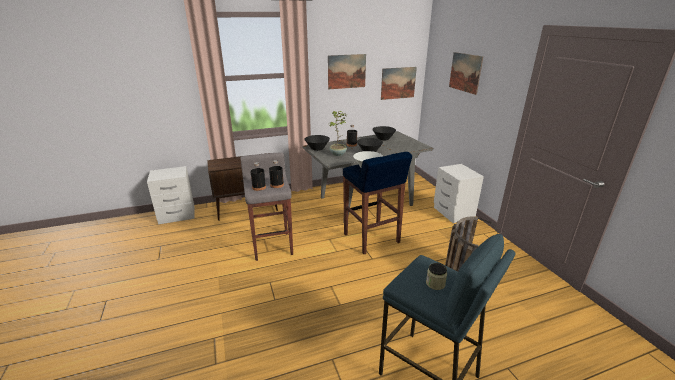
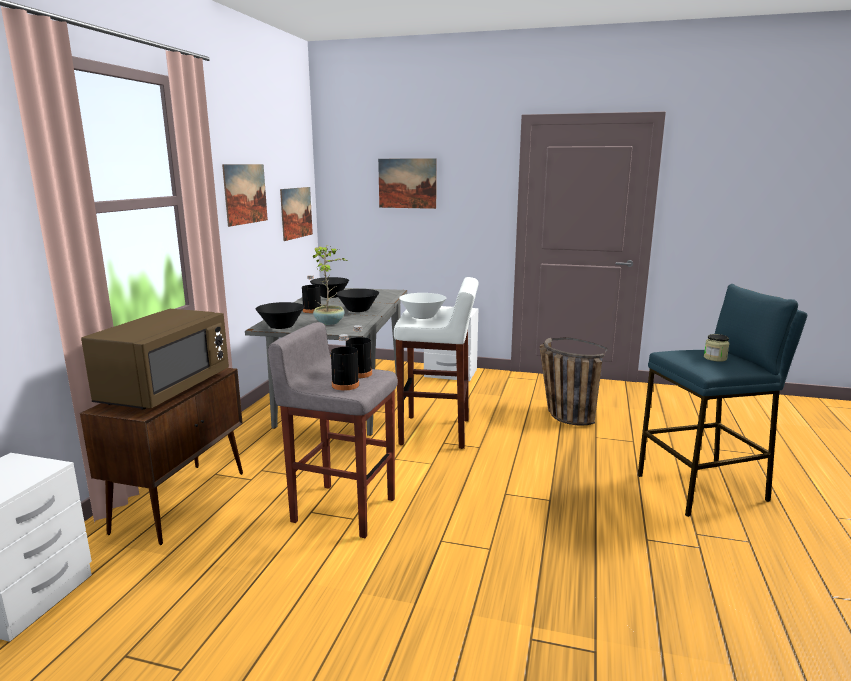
camera: 55 degrees left, 10 degrees down
blue stool [343,152,412,254] -> white stool [394,277,478,449]
none -> brown microwave [81,309,229,409]

